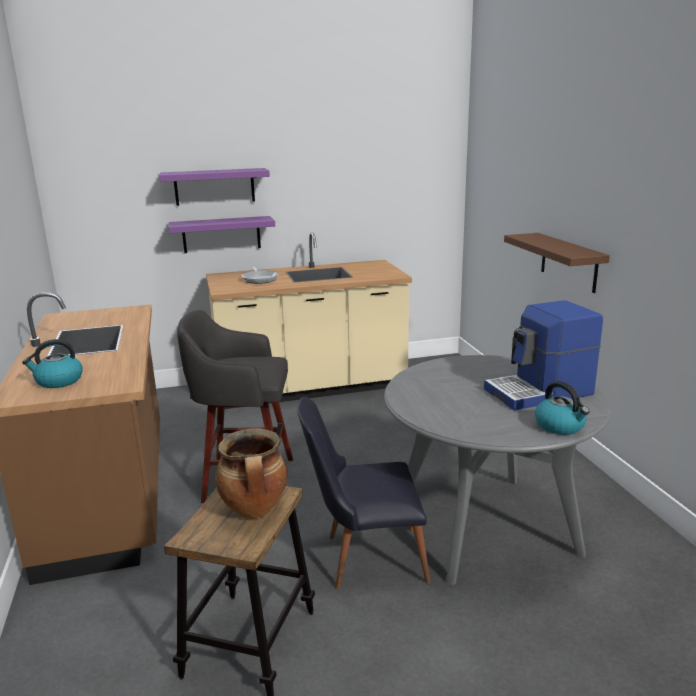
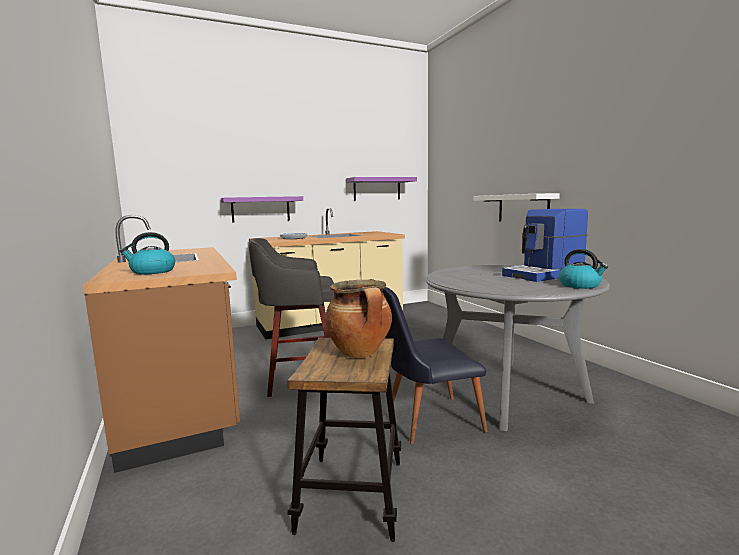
camera: 10 degrees left, 10 degrees down
purple shelf [159,168,270,206] -> purple shelf moved to [346,177,417,201]
brown shelf [504,233,610,293] -> white shelf [473,193,560,221]

